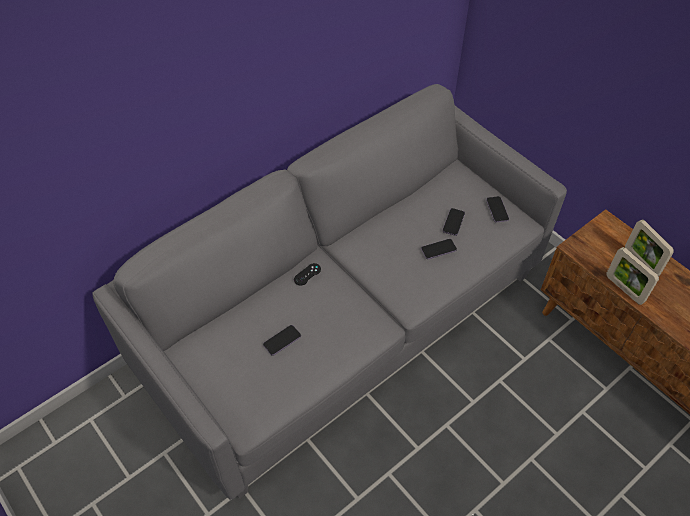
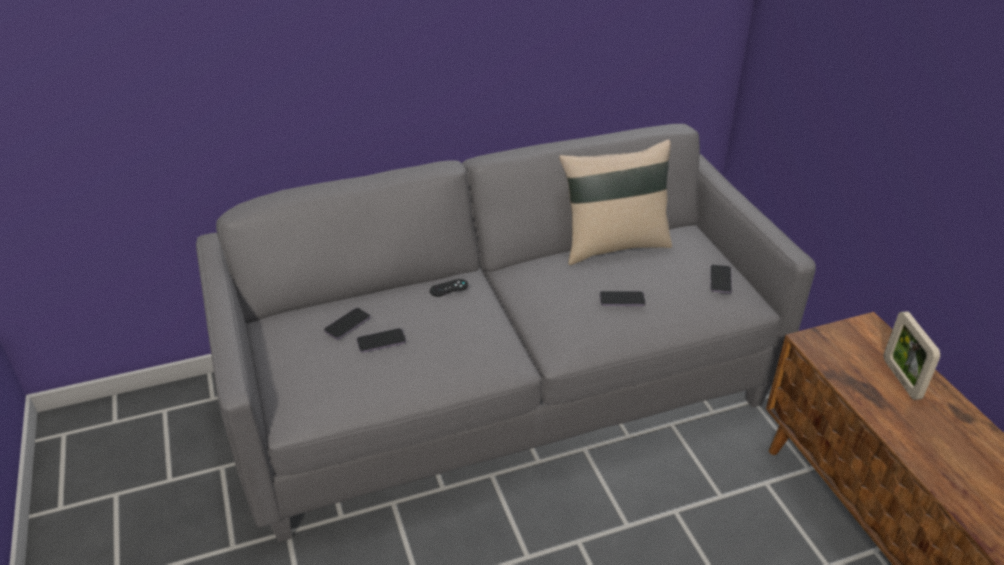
camera: 20 degrees right, 15 degrees down
phone [442,208,465,236] -> phone moved to [324,308,370,340]
picture frame [606,247,659,305] -> none
none -> beige pillow [559,140,672,265]

